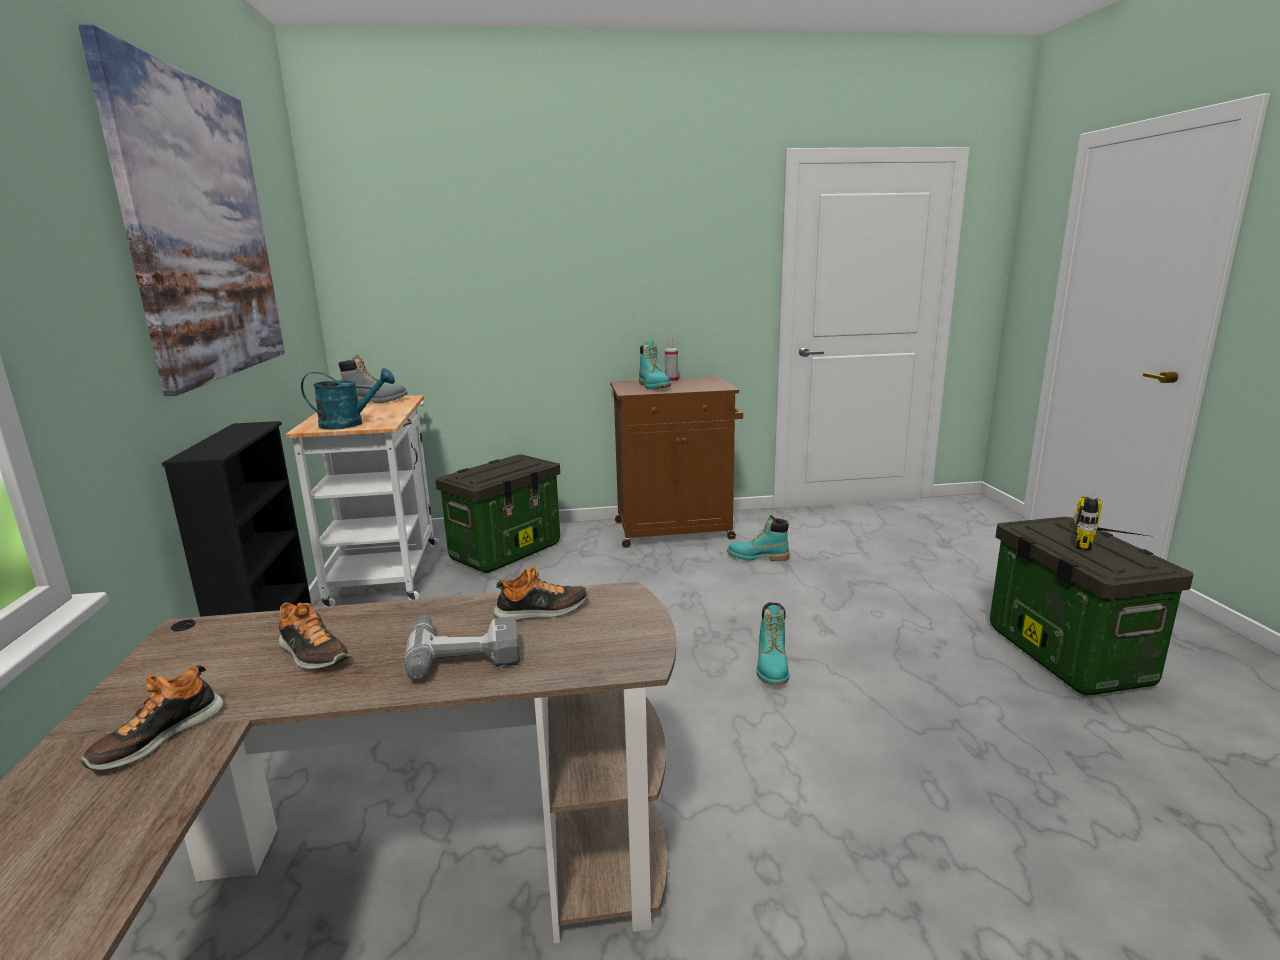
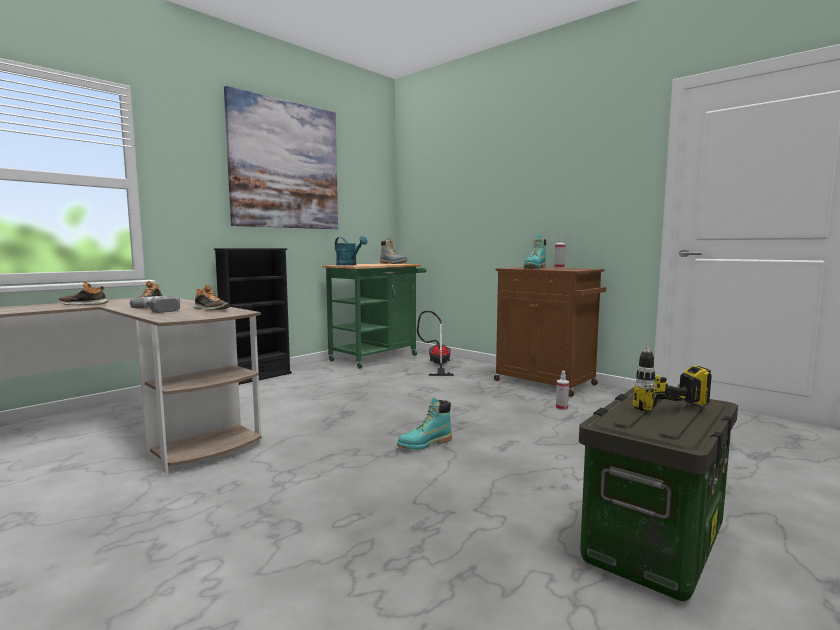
camera: 50 degrees right, 10 degrees down
white cart [286,395,438,607] -> green cart [322,263,426,369]
storage box [435,455,560,573] -> vacuum cleaner [417,311,454,376]
turquoise boot [727,515,790,561] -> spray bottle [556,371,569,410]

